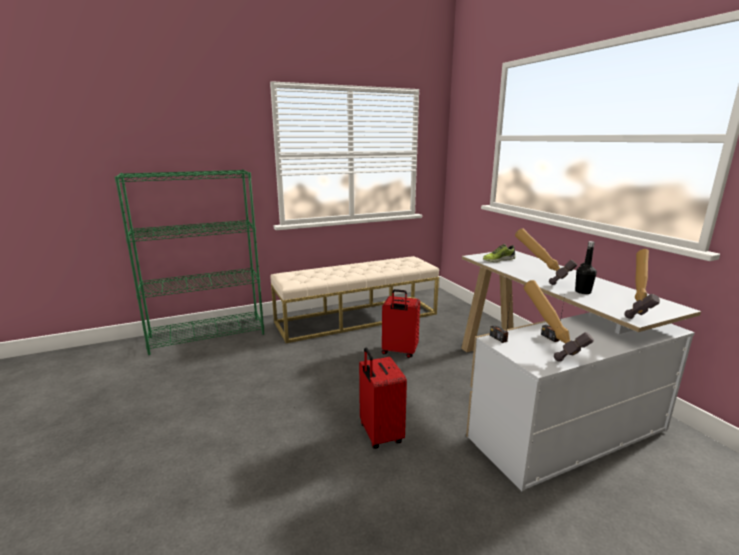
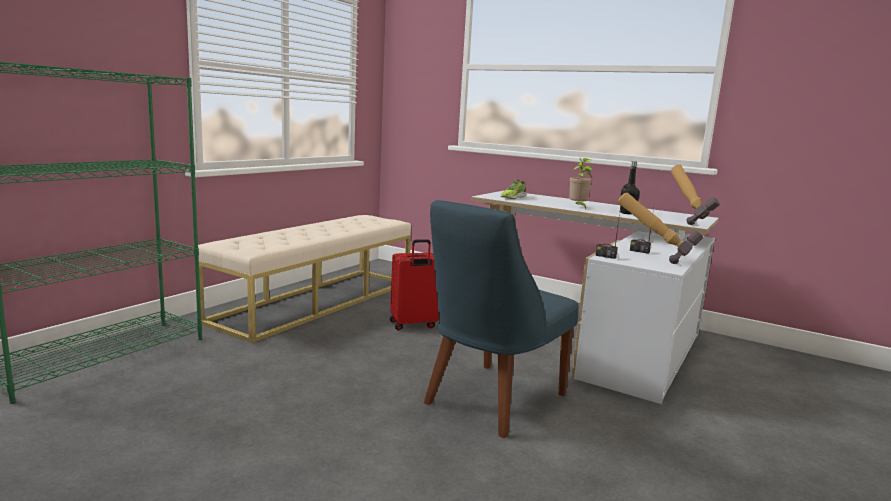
camera: 35 degrees left, 5 degrees down
red suitcase [359,347,407,449] -> blue chair [424,200,579,438]
hammer [515,228,577,285] -> potted plant [569,158,592,210]

